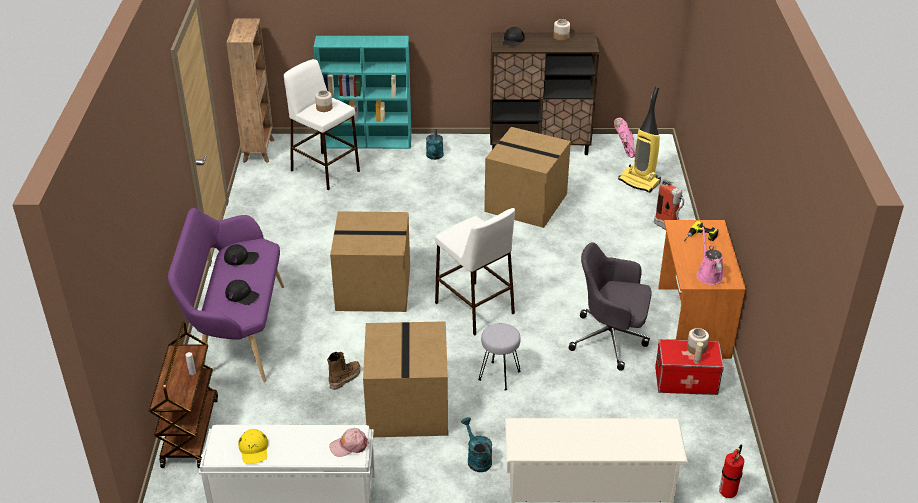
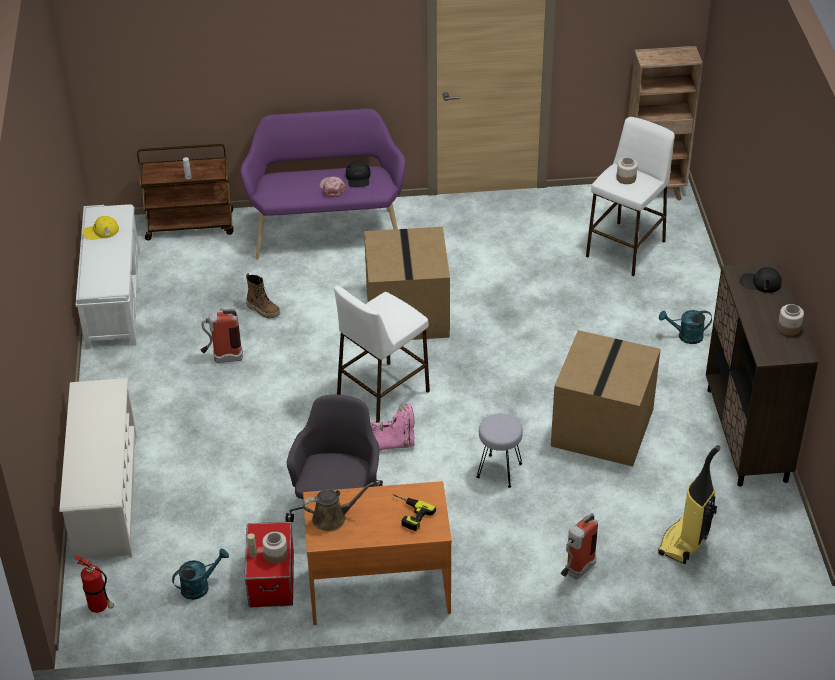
camera: 85 degrees right, 5 degrees up
black cap [225,280,260,305] -> none
turquoise bookcase [313,36,412,149] -> none
pink cap [329,428,369,457] -> pink cap moved to [320,177,347,197]
cardboard box [363,321,448,437] -> fire extinguisher [201,308,243,363]
turquoise watering can [461,417,492,472] -> turquoise watering can moved to [172,548,229,600]
grey stool [478,323,521,391] -> grey stool moved to [477,414,523,488]
pink boot [614,118,635,158] -> pink boot moved to [371,404,415,451]
pink watering can [697,227,723,285] -> brown watering can [303,482,374,532]

